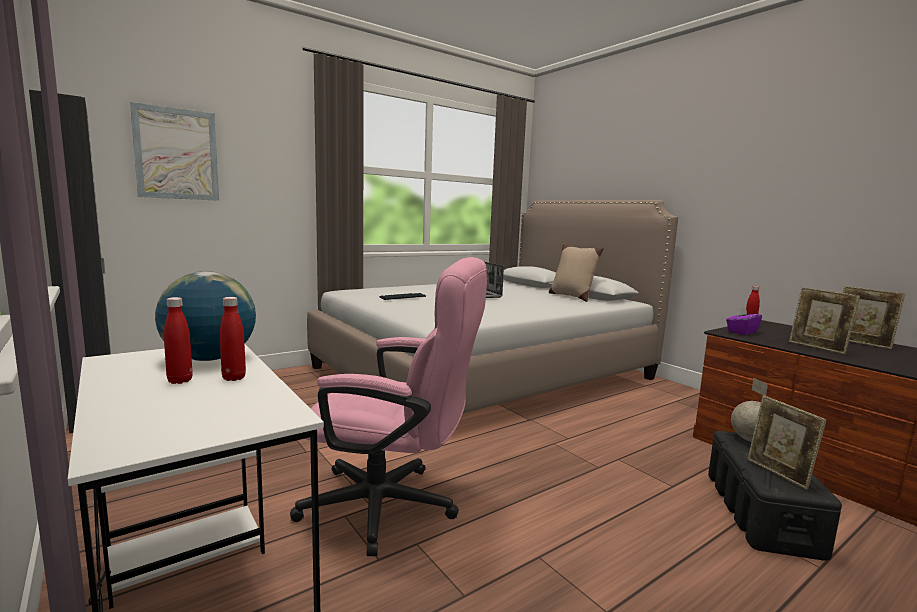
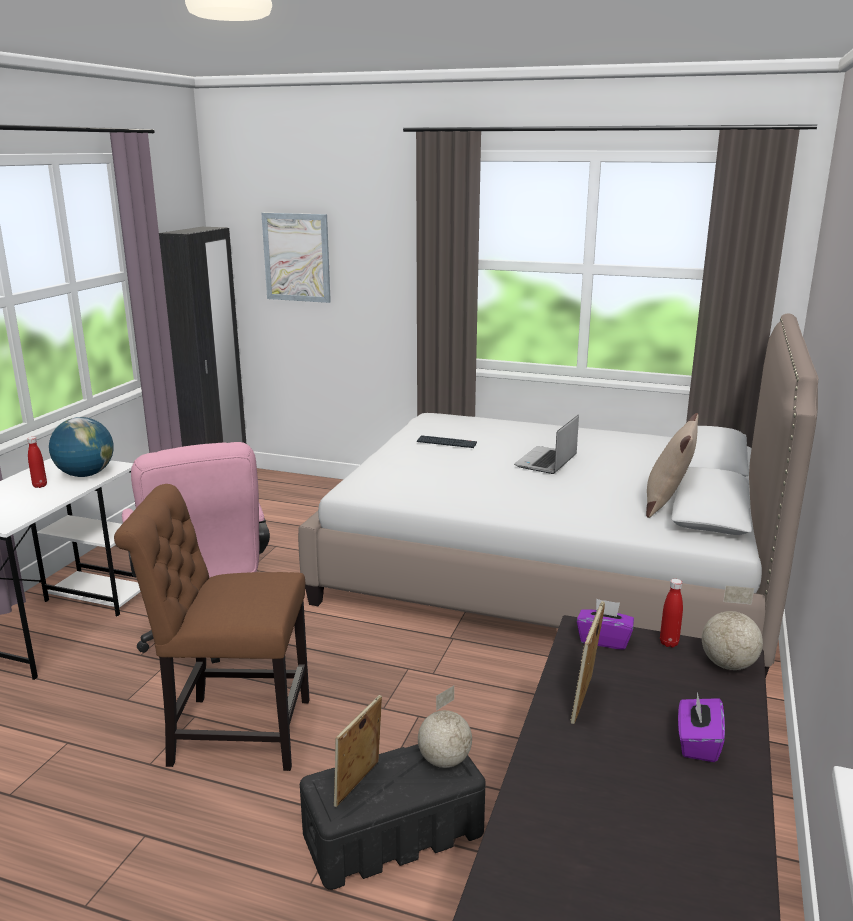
camera: 55 degrees right, 10 degrees up
red bottle [220,297,246,381] -> none
picture frame [843,286,905,349] -> purple tissue box [678,692,725,762]
none -> brown chair [114,484,310,771]
none -> globe [702,586,763,670]

